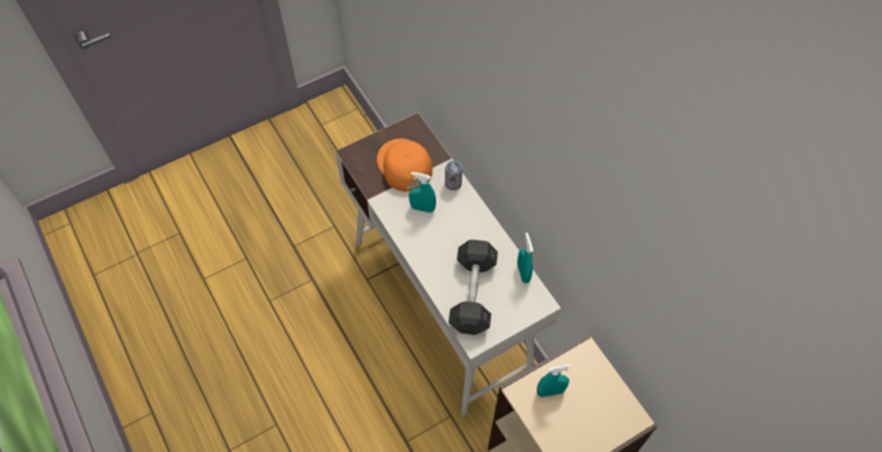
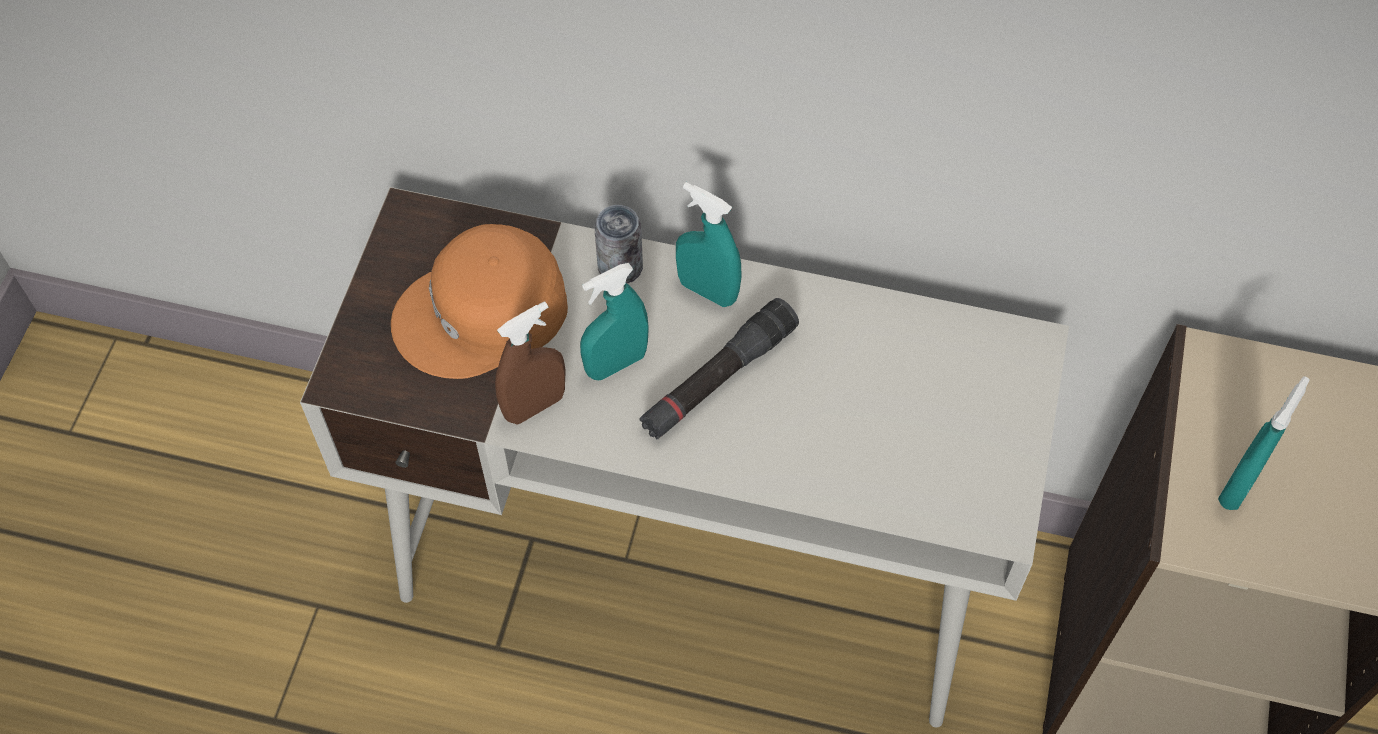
camera: 45 degrees left, 0 degrees up
orange cap [377,138,433,192] -> orange cap turned 45 degrees counterclockwise [391,224,568,379]
grey dumbbell [448,240,498,335] -> none
turquoise spray bottle [517,233,533,283] -> turquoise spray bottle moved to [676,182,742,307]
none -> brown spray bottle [495,301,566,425]
none -> black flashlight [639,298,799,439]

